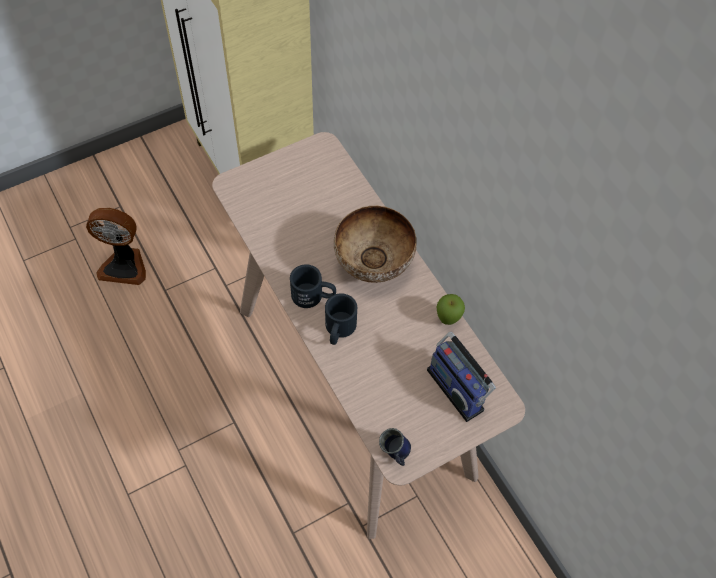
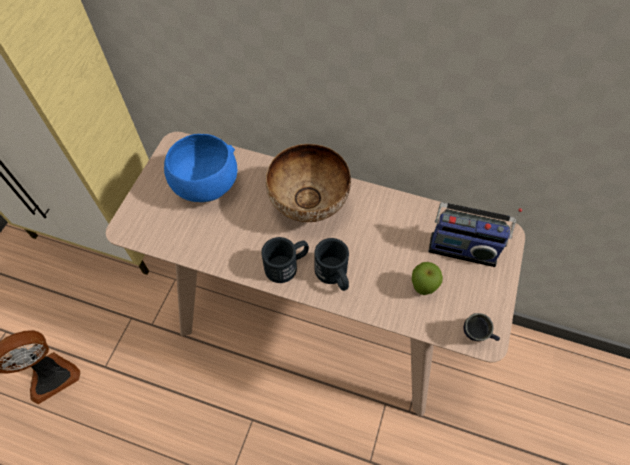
camera: 40 degrees left, 0 degrees up
apple [437,294,465,325] -> apple moved to [412,262,443,295]
none -> blue bowl [164,134,237,202]

